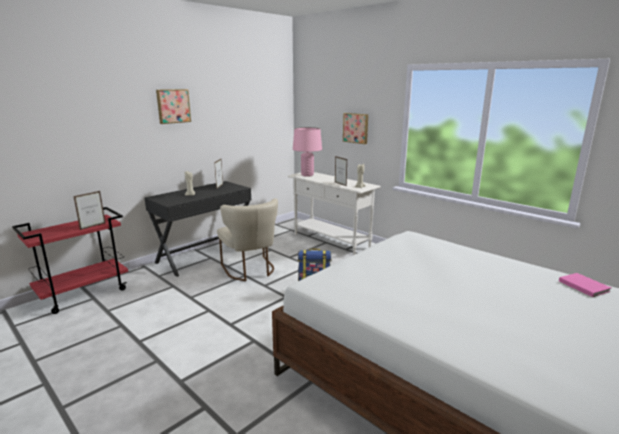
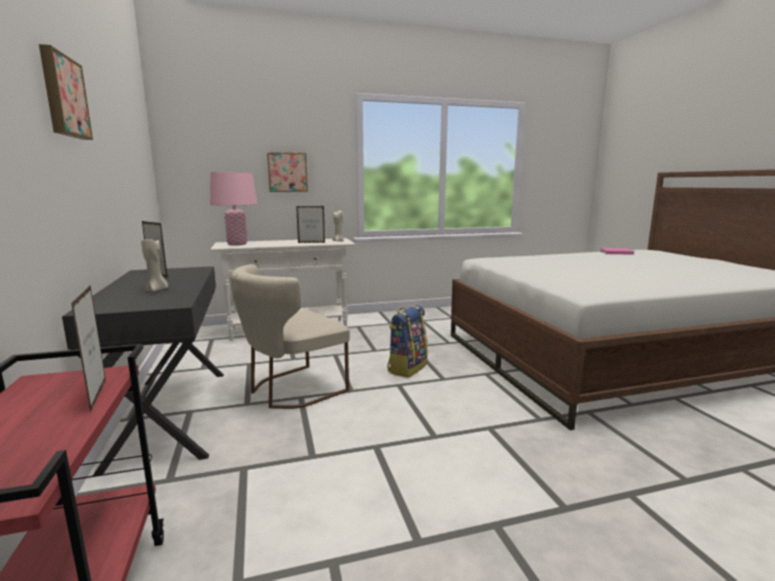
camera: 60 degrees left, 5 degrees down
beige chair [217,198,278,281] -> beige chair turned 135 degrees clockwise [231,264,350,409]

